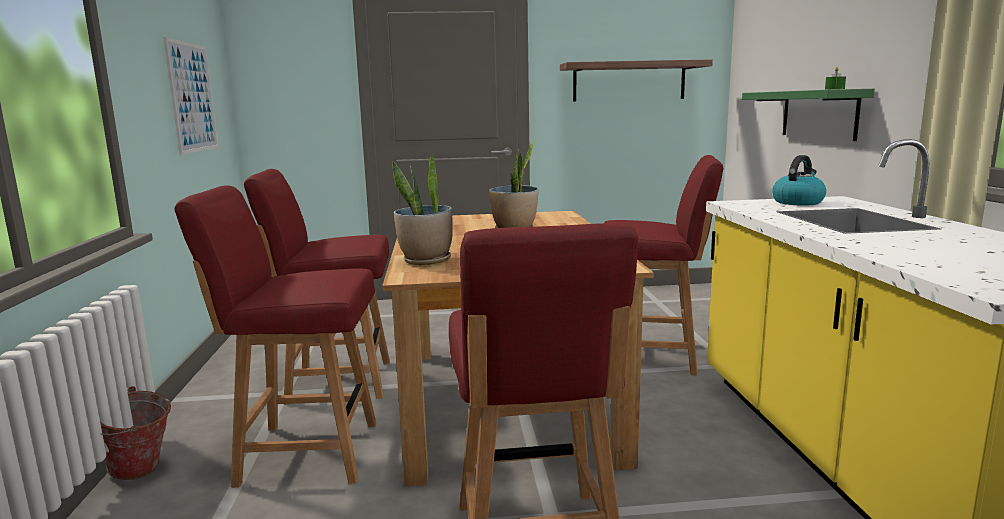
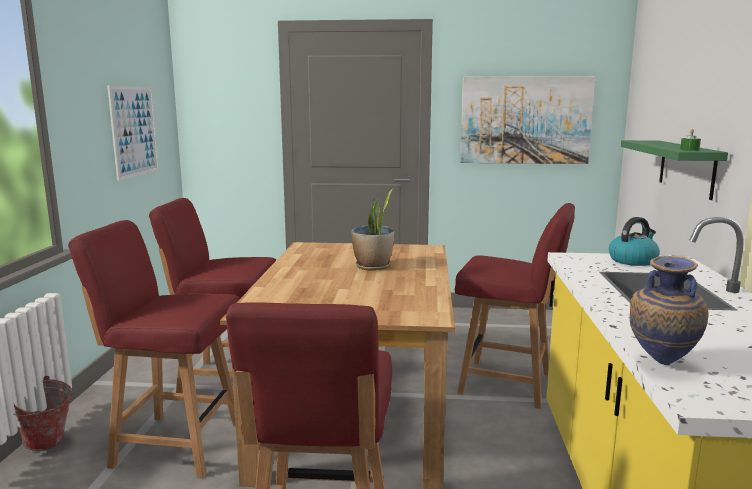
camera: 10 degrees right, 0 degrees up
potted plant [392,153,453,265] -> none
shelf [560,59,713,102] -> picture [460,76,595,164]
none -> vase [630,256,708,365]

